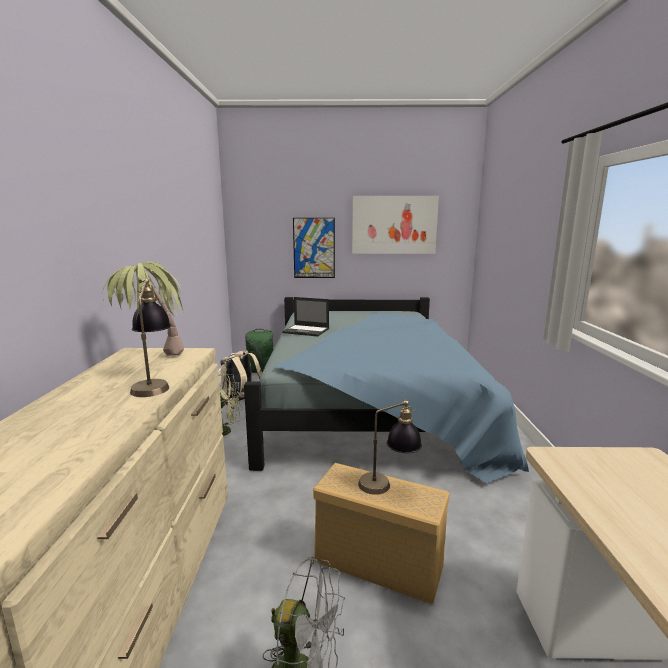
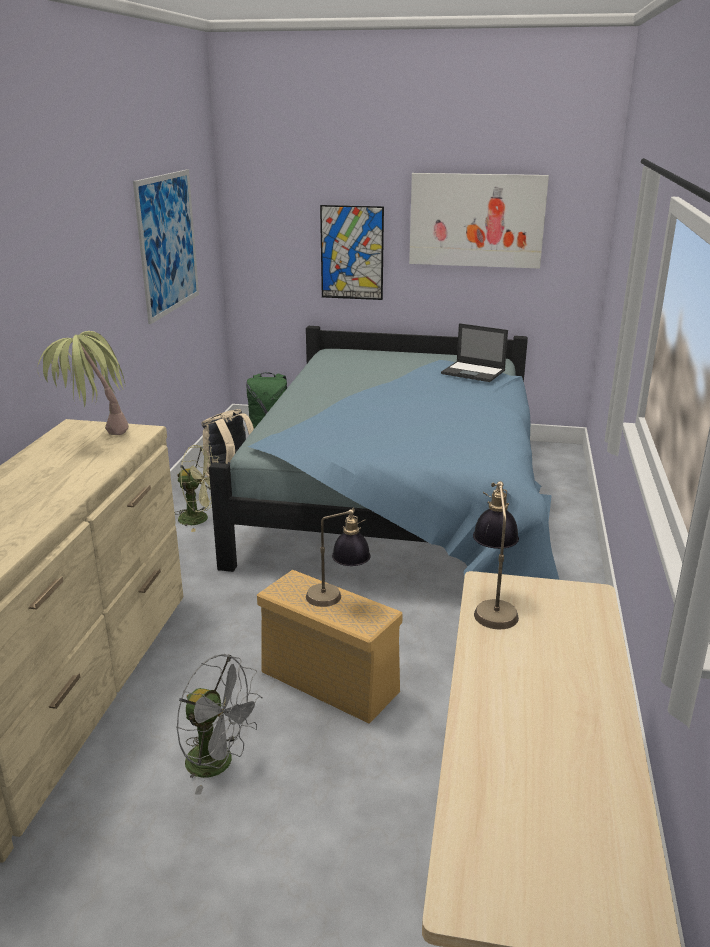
camera: 10 degrees right, 10 degrees up
table lamp [130,278,171,397] -> table lamp moved to [473,481,519,629]
laptop [282,297,329,337] -> laptop moved to [441,323,508,382]
none -> picture [133,169,199,324]

